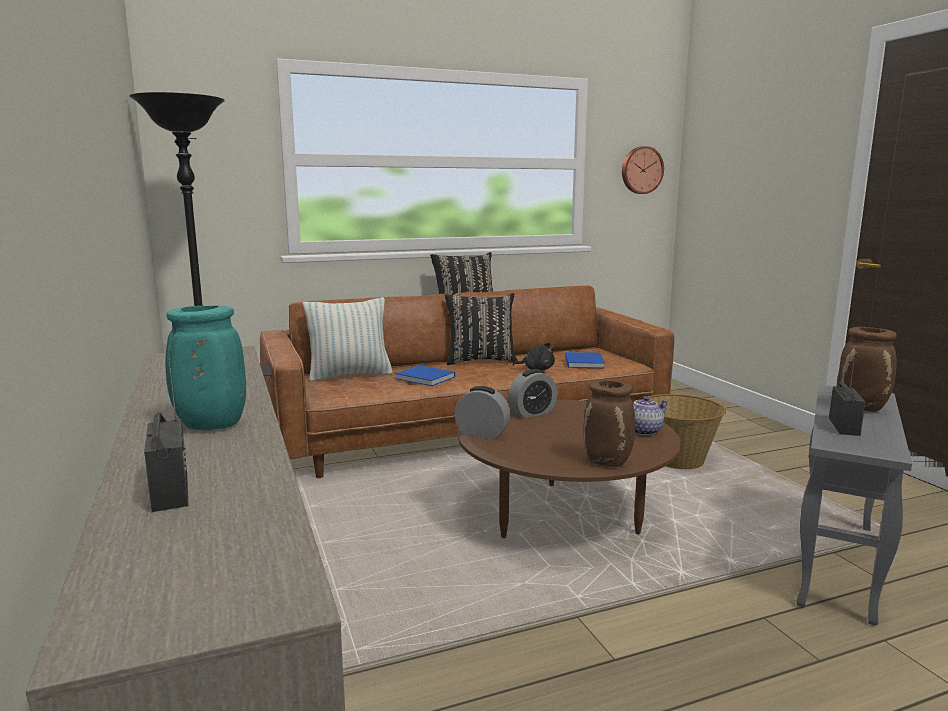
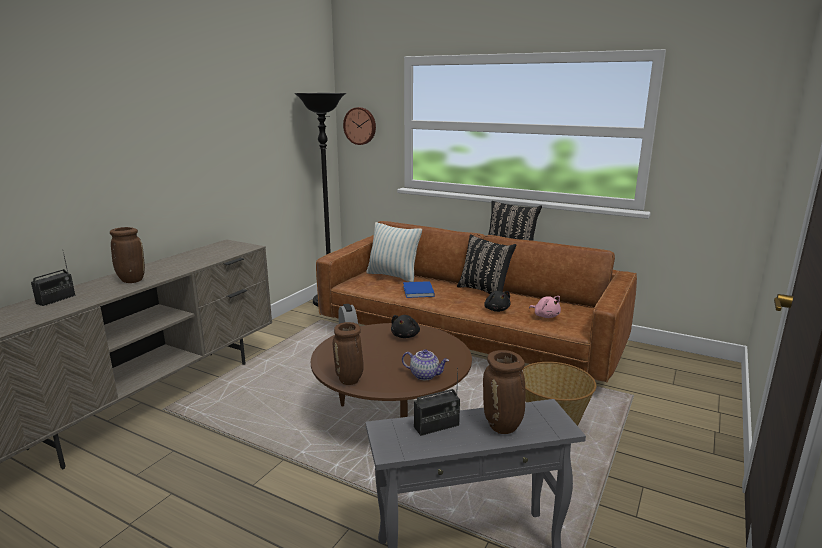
camera: 50 degrees right, 5 degrees up
turquoise vase [165,305,246,430] -> brown vase [110,227,145,283]
alarm clock [508,369,557,418] -> black plush toy [391,315,420,338]
blue book [565,352,605,368] -> pink plush toy [529,296,561,318]
wall clock [622,146,664,194] -> wall clock moved to [343,107,376,145]

